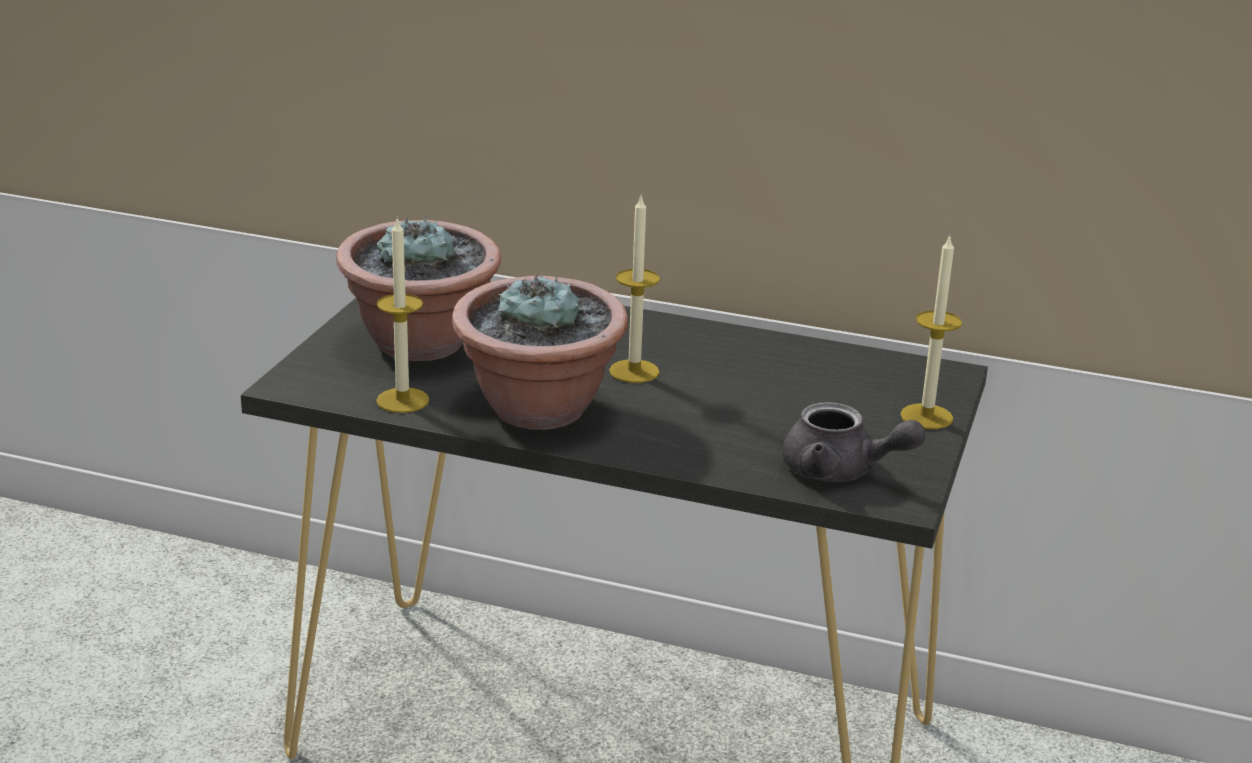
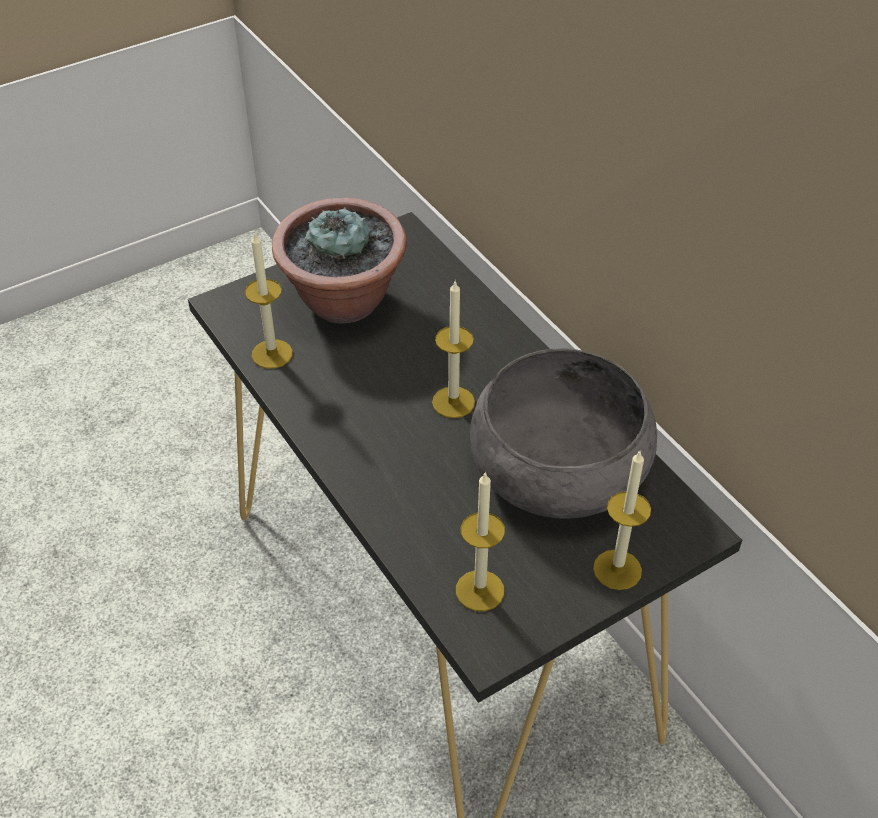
camera: 40 degrees right, 20 degrees up
potted plant [452,274,628,430] -> none
grey teapot [782,402,925,482] -> candle [456,471,505,611]
none -> grey bowl [470,348,657,519]

